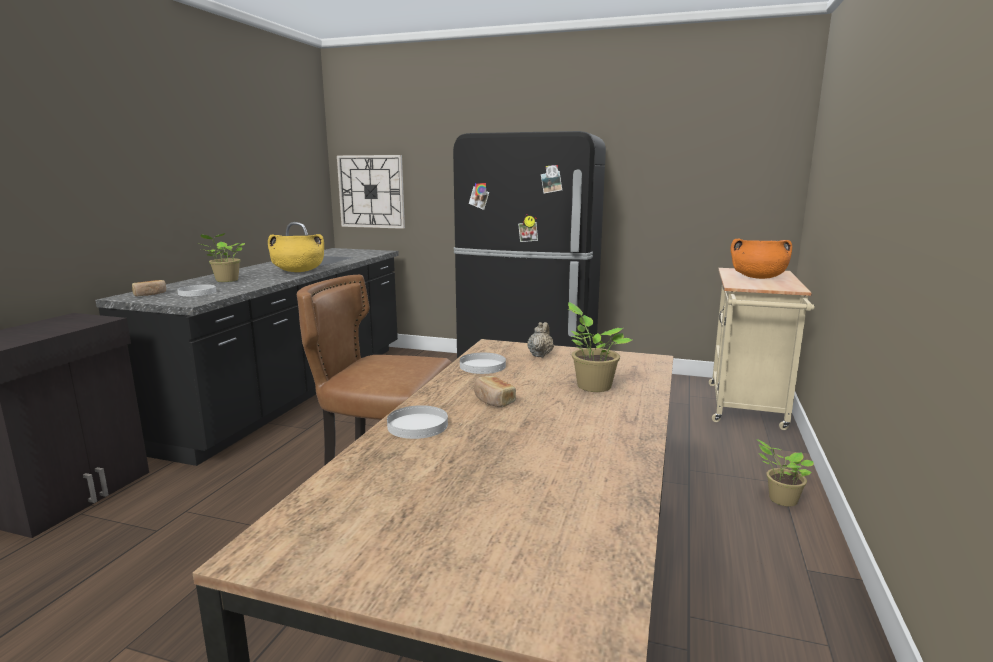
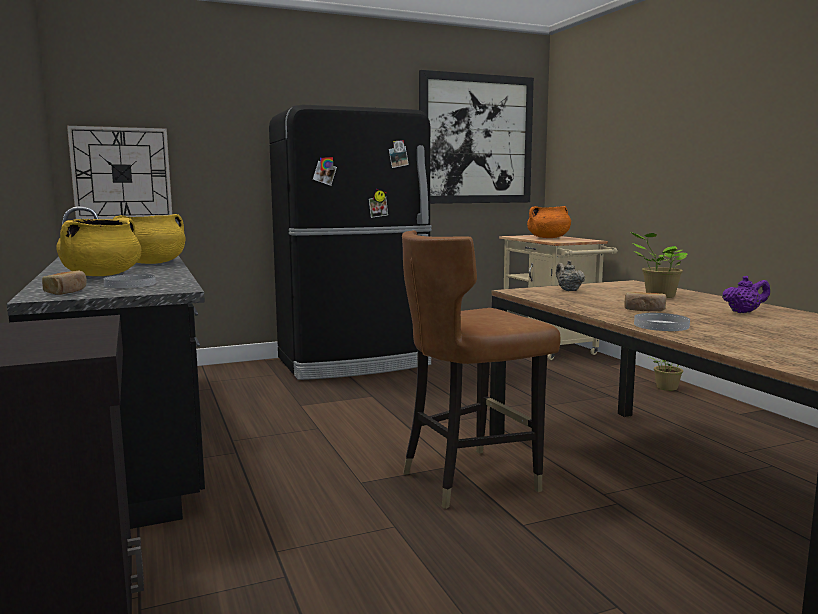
camera: 40 degrees left, 5 degrees down
potted plant [200,233,245,282] -> yellow cooking pot [56,217,141,276]
white plate [460,353,506,374] -> none
none -> picture [419,70,534,204]
none -> purple teapot [722,276,770,313]

